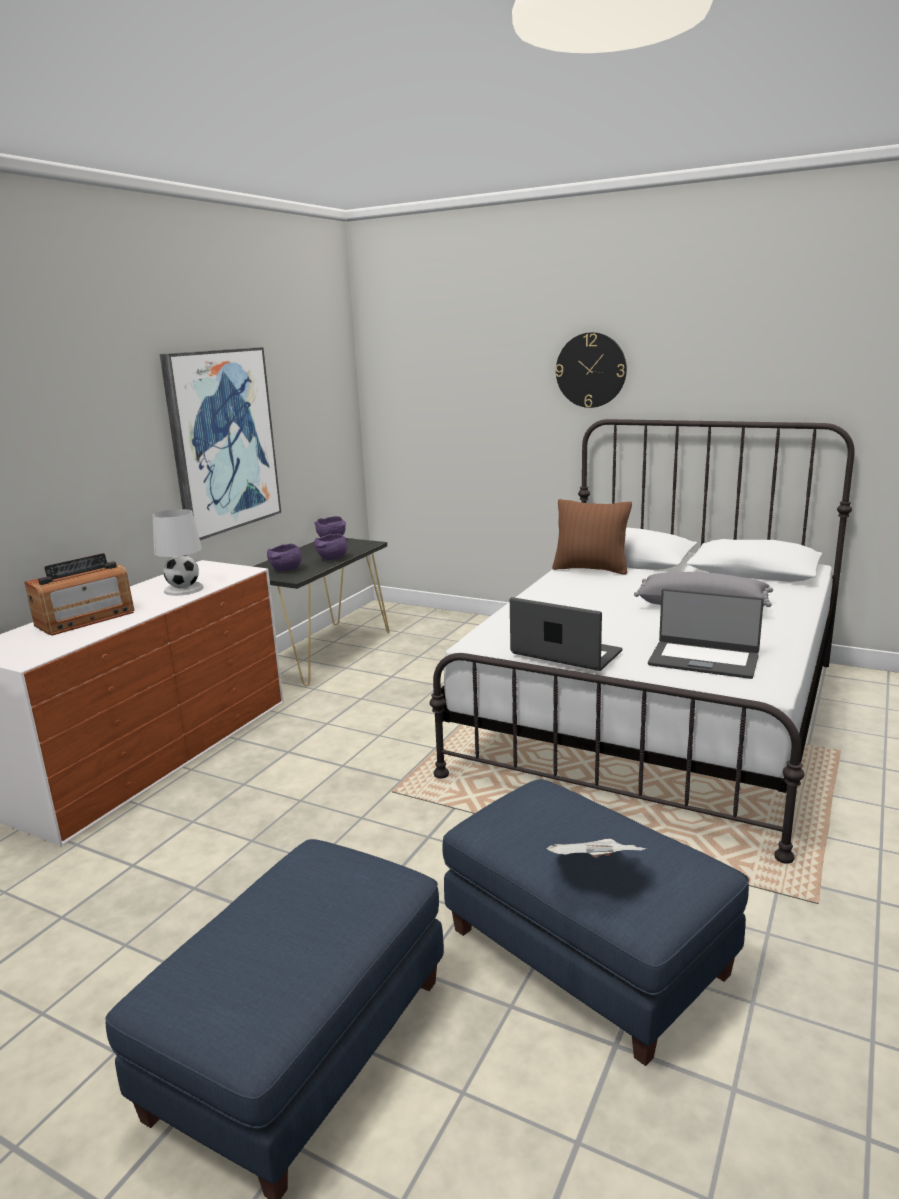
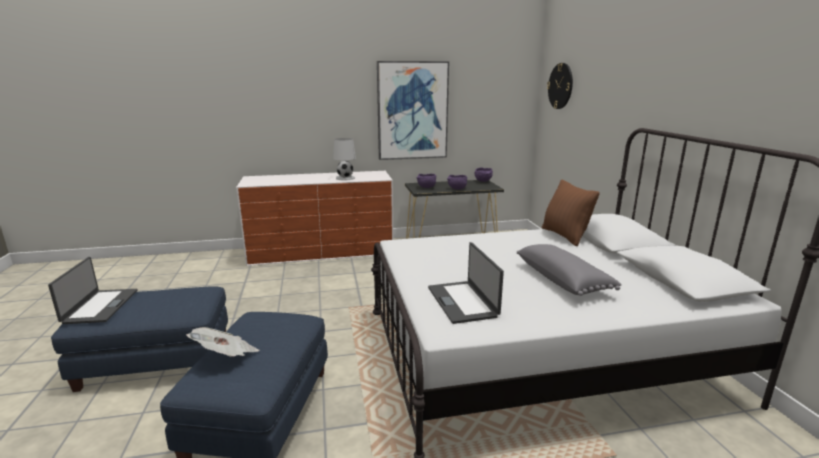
camera: 50 degrees right, 0 degrees up
radio [25,553,135,635] -> none
laptop [510,597,622,671] -> laptop moved to [48,257,137,324]
wall clock [555,332,627,408] -> wall clock moved to [547,63,573,109]

